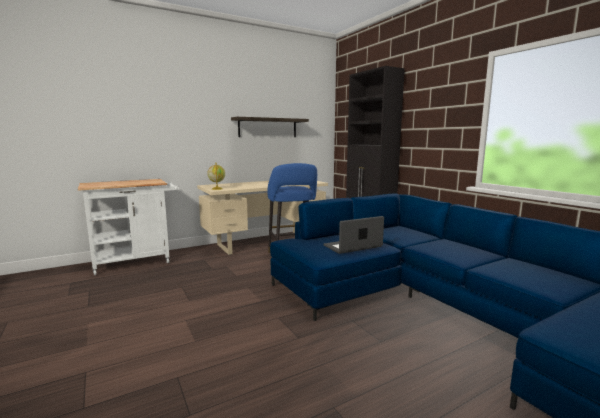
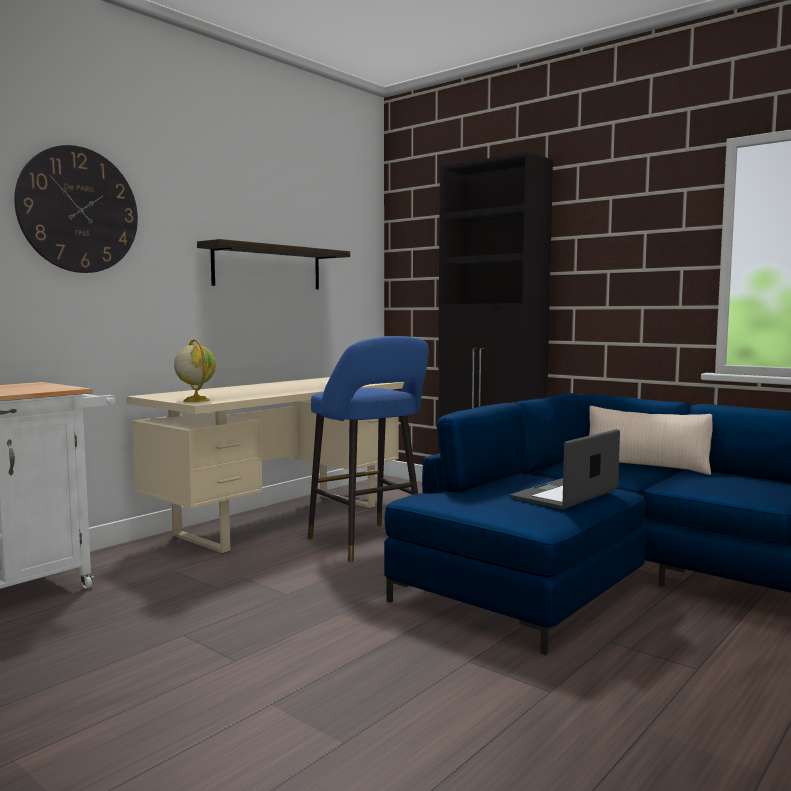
camera: 20 degrees left, 5 degrees down
none -> wall clock [14,145,138,273]
none -> beige pillow [589,406,713,475]

